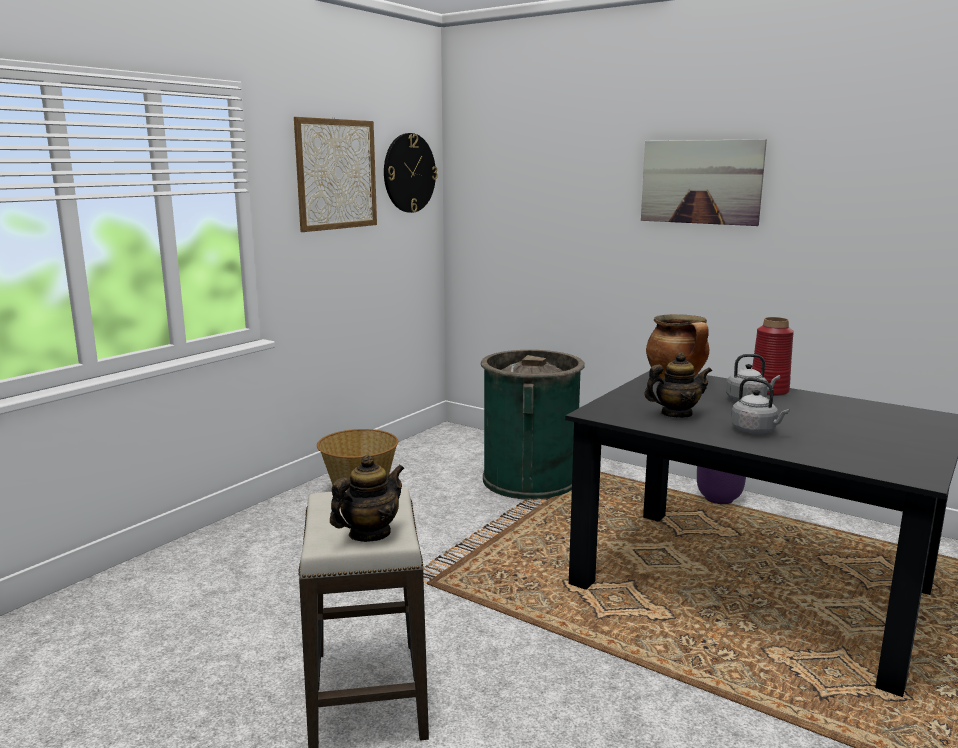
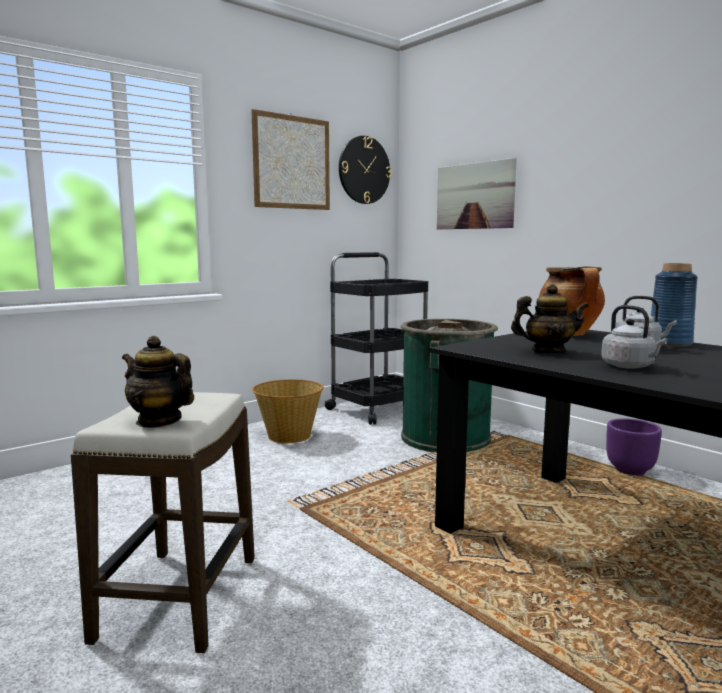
camera: 15 degrees right, 5 degrees down
teapot [330,455,405,542] -> teapot turned 120 degrees counterclockwise [122,336,194,428]
picture [641,139,767,226] -> picture moved to [437,158,517,229]
red vase [752,317,794,396] -> blue vase [650,263,697,347]
none -> black cart [325,252,428,425]

